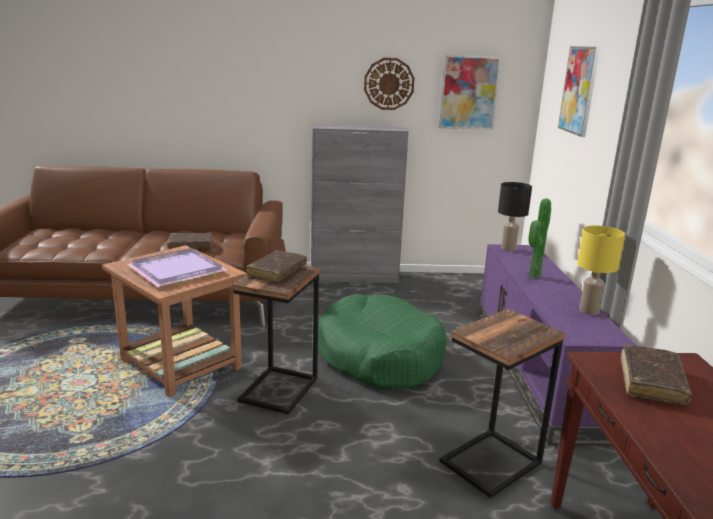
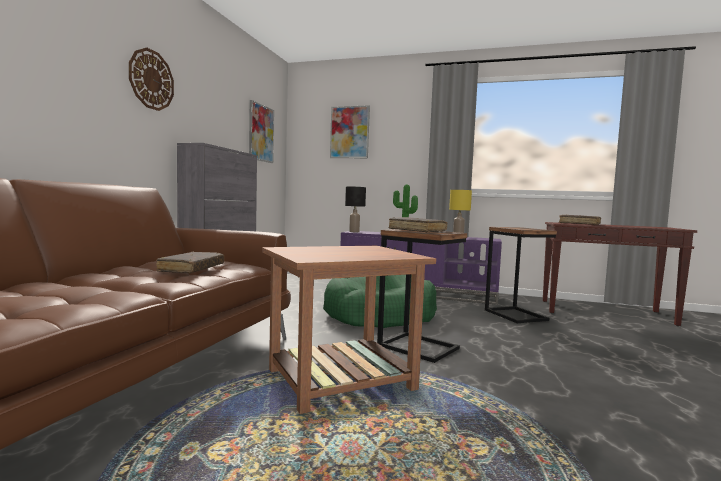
camera: 70 degrees left, 15 degrees down
purple tray [127,248,227,287] -> none
wall clock [364,58,415,110] -> wall clock moved to [129,48,174,111]

